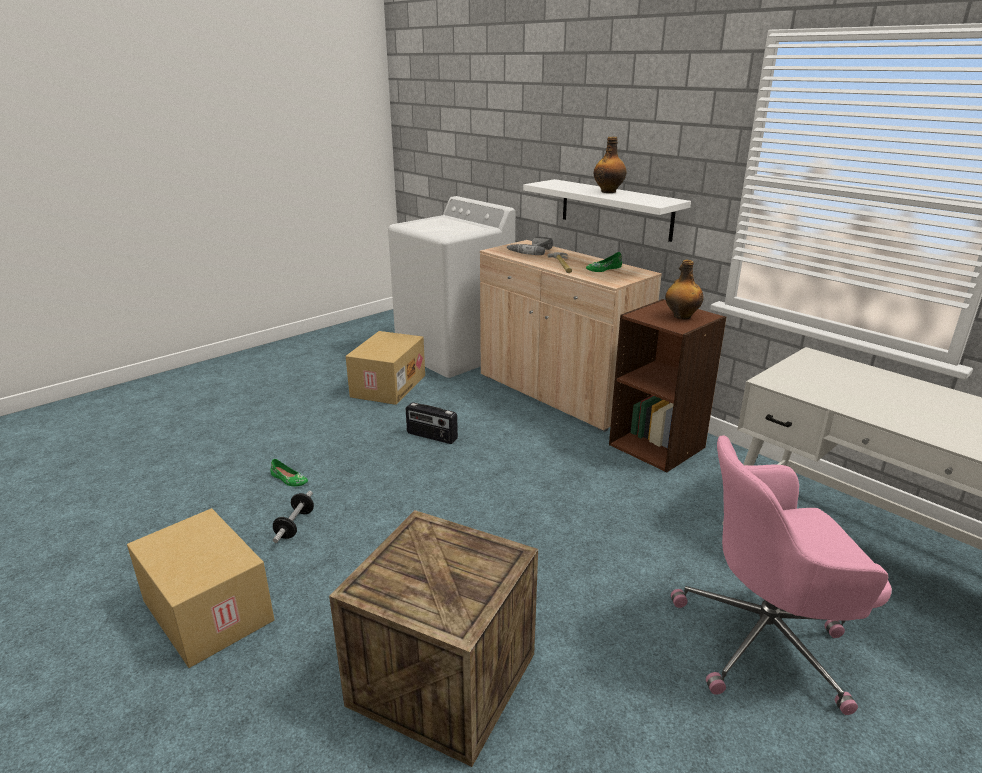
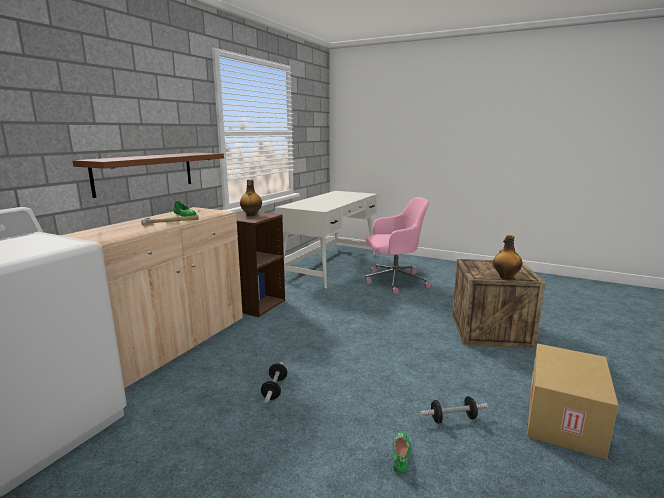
camera: 110 degrees left, 10 degrees down
cardboard box [346,331,425,405] -> none
radio [406,402,458,444] -> dumbbell [261,362,287,403]
power drill [507,237,553,255] -> none
white shelf [523,179,691,242] -> brown shelf [72,153,224,198]
bottle [594,137,627,193] -> bottle moved to [493,235,522,279]
pink office chair [671,435,892,715] -> pink office chair turned 75 degrees counterclockwise [365,197,431,294]

